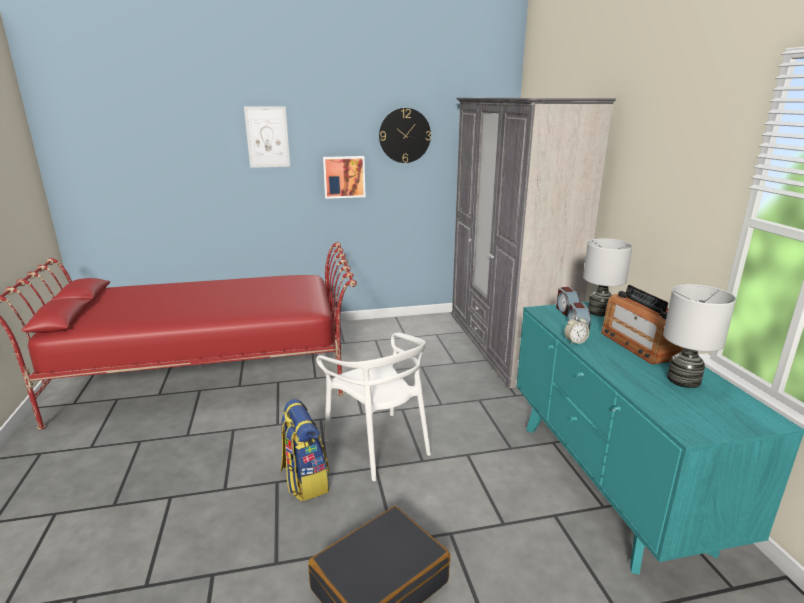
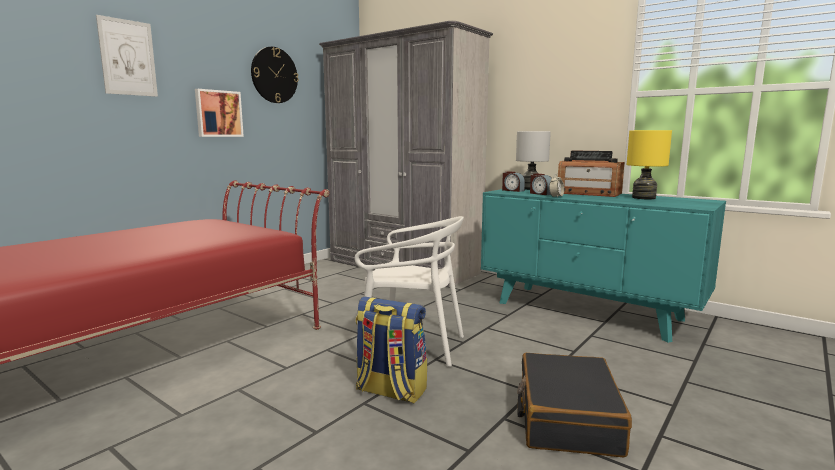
camera: 40 degrees left, 10 degrees down
grey table lamp [663,284,736,388] -> yellow table lamp [627,130,672,200]

